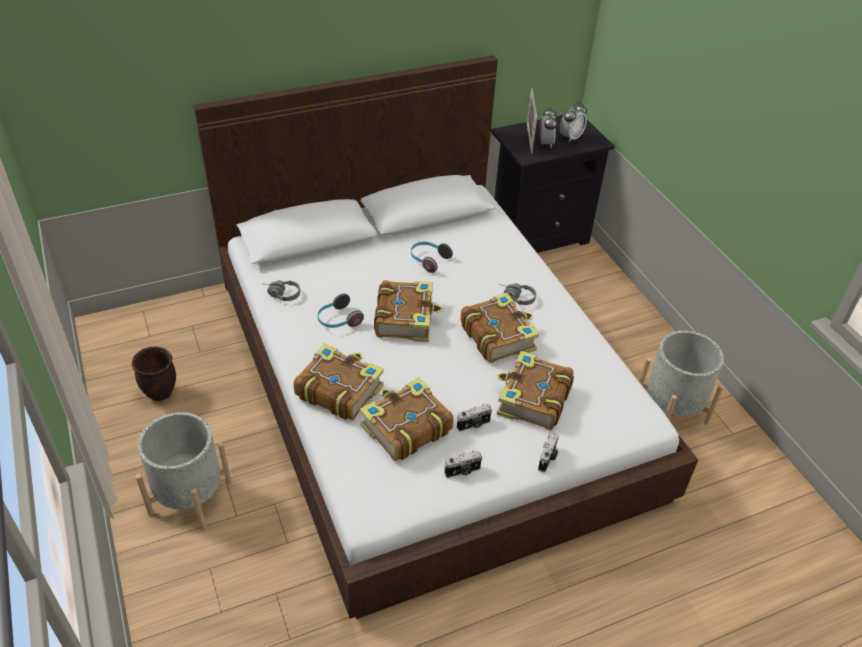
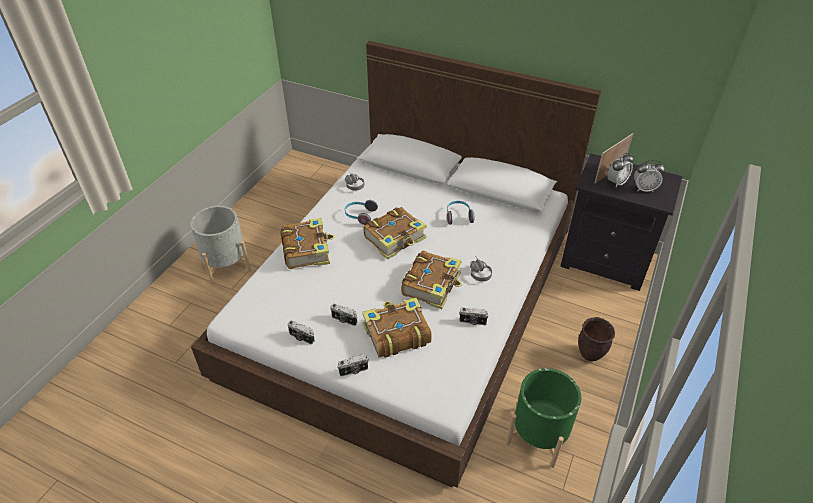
camera: 50 degrees right, 0 degrees up
brown planter [132,347,176,401] -> brown planter moved to [578,317,615,361]
book [360,377,454,461] -> none
grey planter [639,331,724,425] -> green planter [506,368,582,468]
none -> camera [459,308,489,325]

